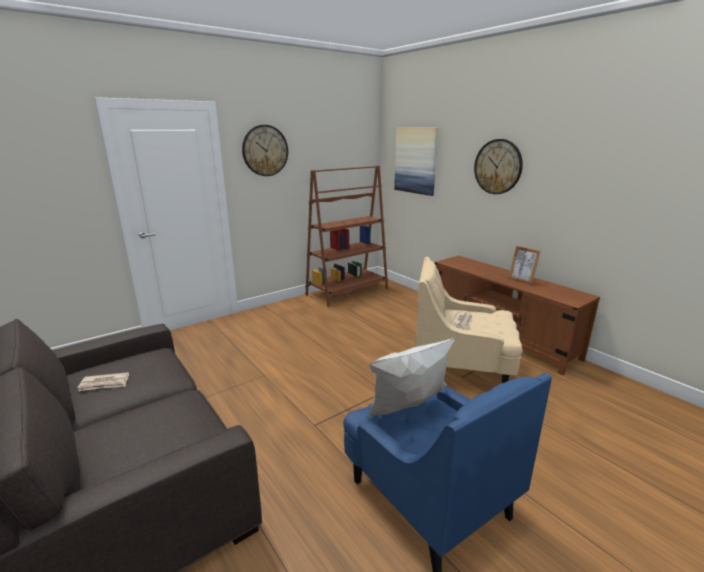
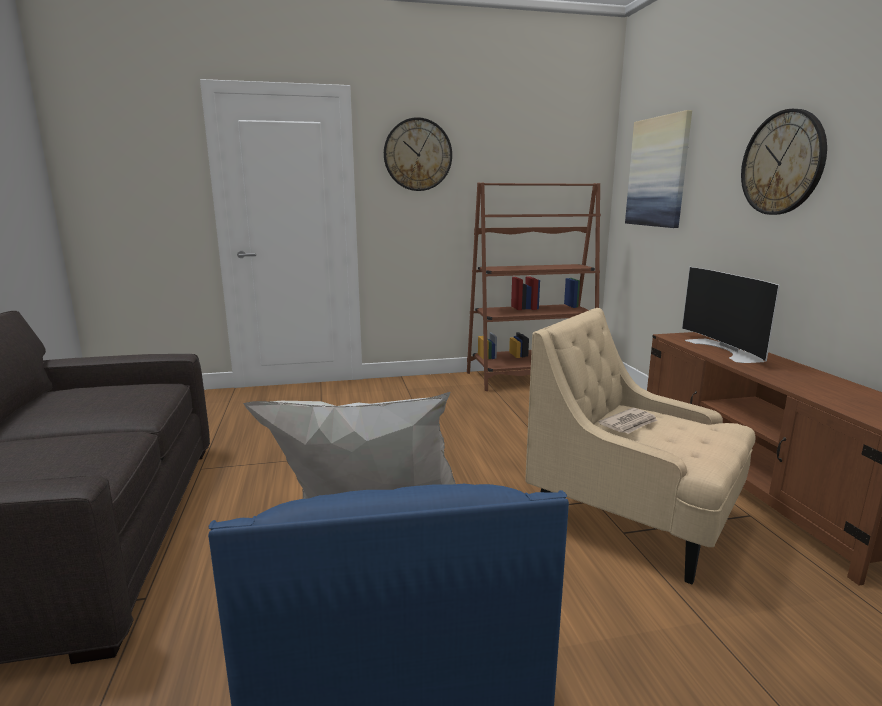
camera: 25 degrees right, 5 degrees down
newspaper [78,372,129,391] -> none
picture frame [508,246,541,285] -> none
none -> television [682,267,780,363]

